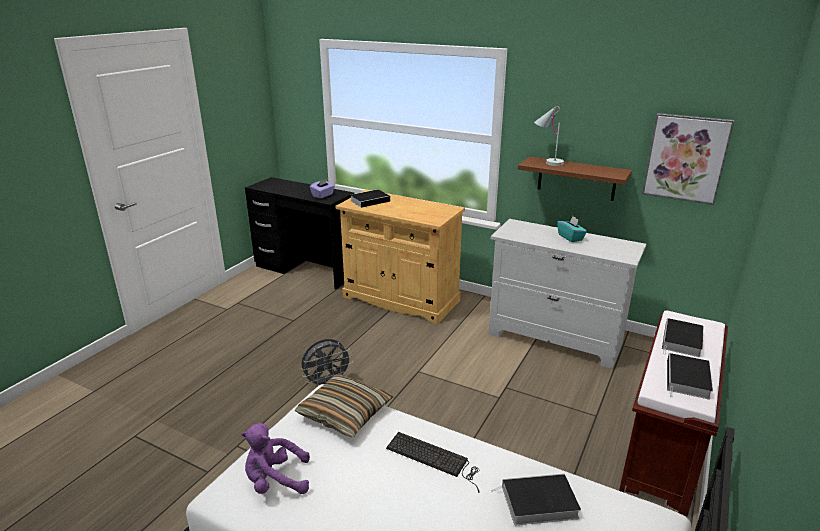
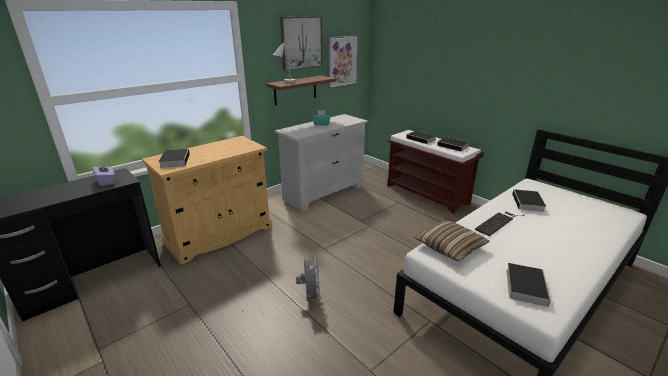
camera: 70 degrees left, 0 degrees up
purple plush toy [241,423,310,494] -> book [506,263,551,307]
none -> picture [280,16,323,71]

